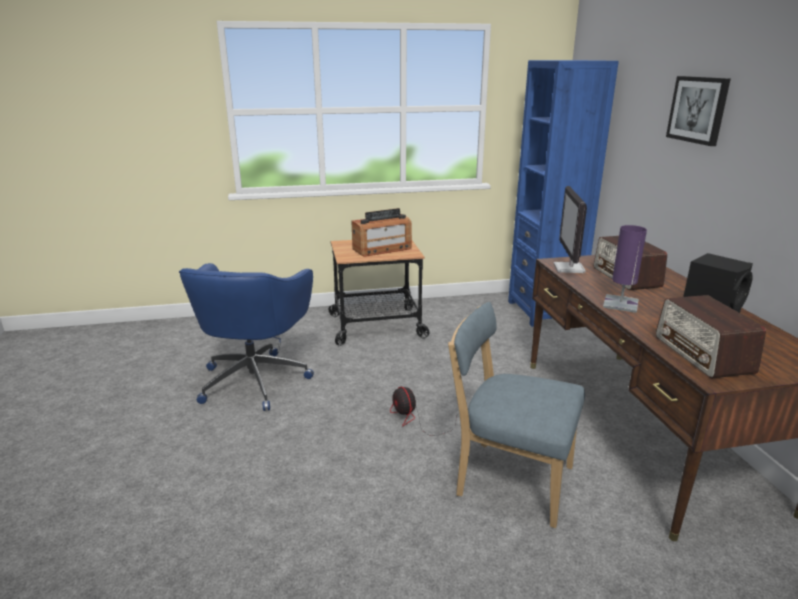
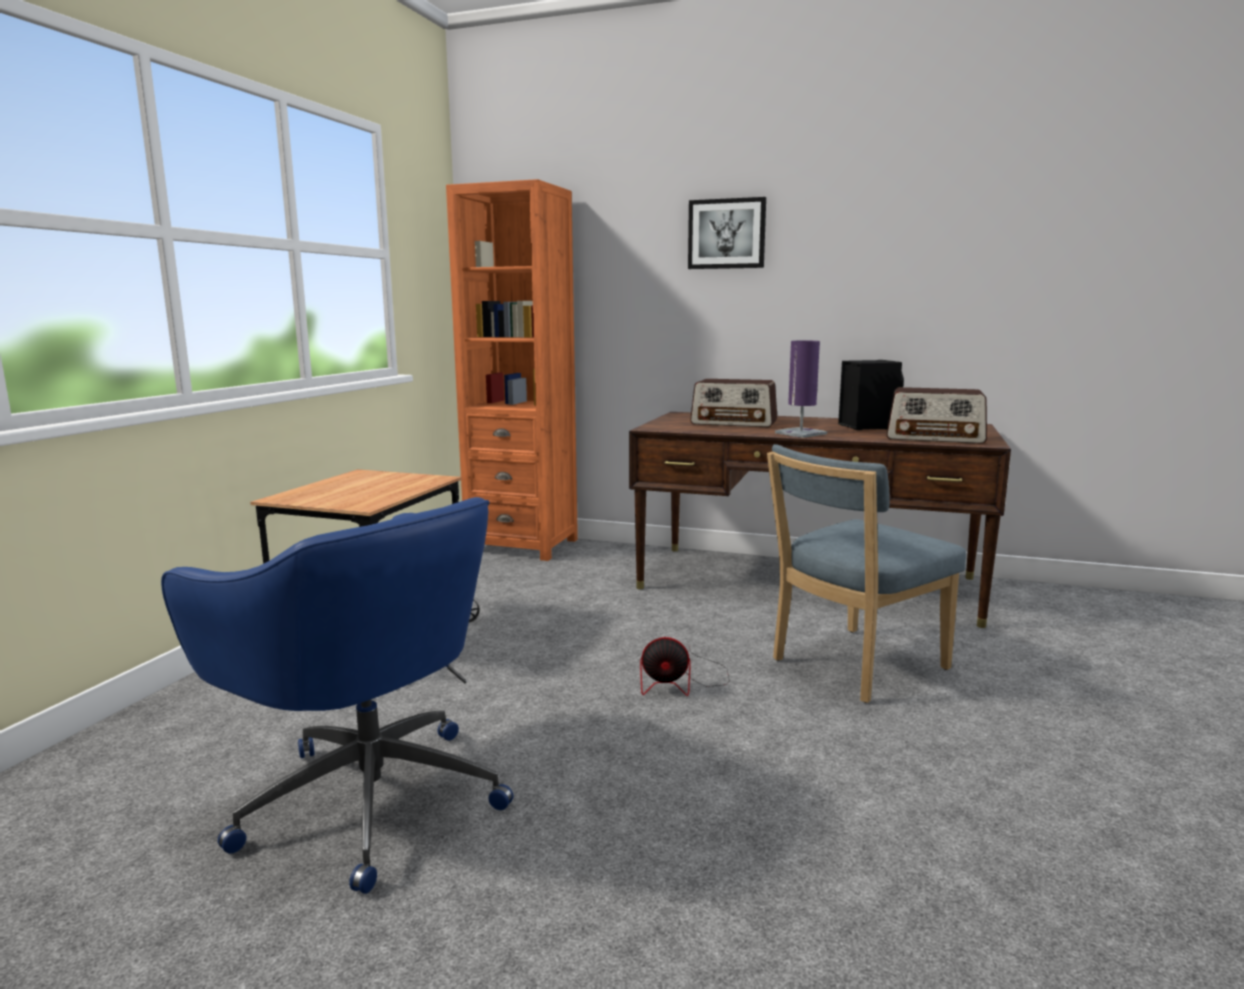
camera: 60 degrees left, 10 degrees down
radio [352,208,412,257] -> none
blue bookcase [508,60,619,327] -> orange bookcase [446,179,578,561]
monitor [554,186,587,273] -> none

